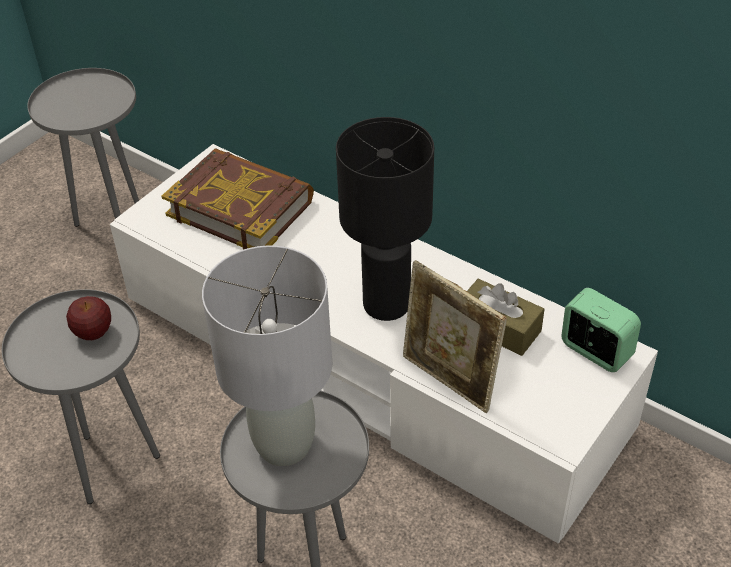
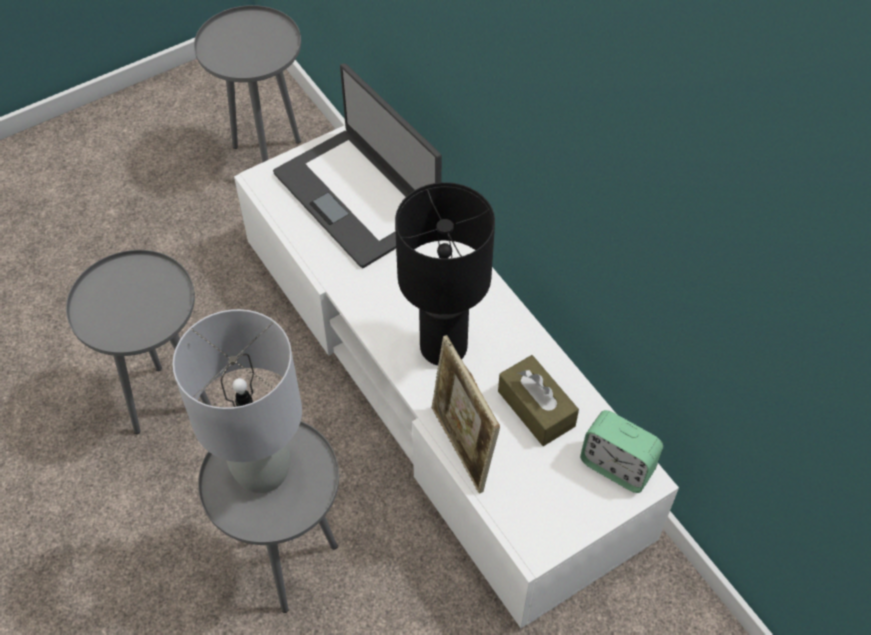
camera: 20 degrees right, 10 degrees up
apple [66,296,111,340] -> none
book [162,148,314,250] -> laptop [273,63,442,268]
alarm clock [561,288,641,372] -> alarm clock turned 150 degrees clockwise [580,410,663,493]

